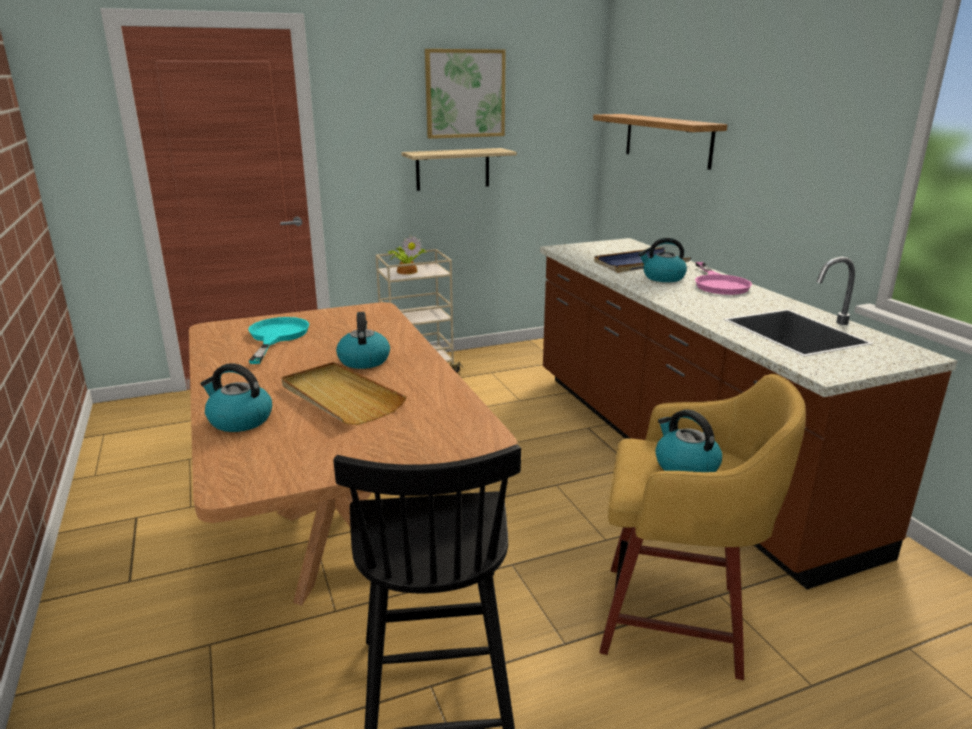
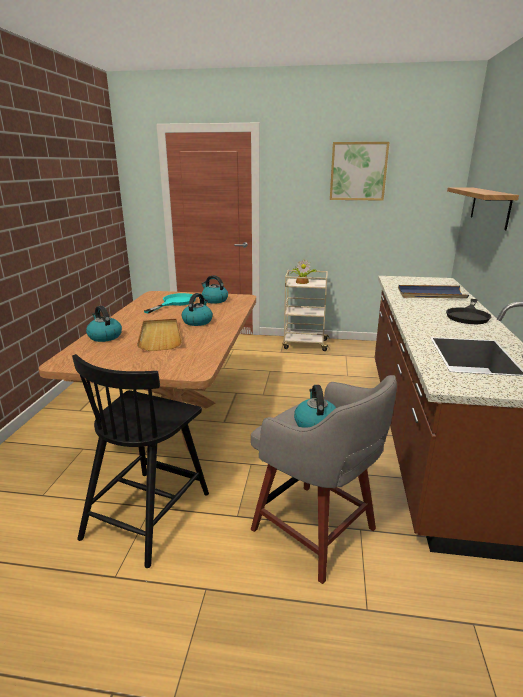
camera: 30 degrees right, 0 degrees up
shelf [401,148,517,191] -> none
yellow stool [600,374,806,680] -> grey stool [251,375,397,584]
kettle [638,238,687,282] -> kettle moved to [201,275,228,303]
pink frying pan [695,262,752,295] -> black frying pan [446,299,491,324]

